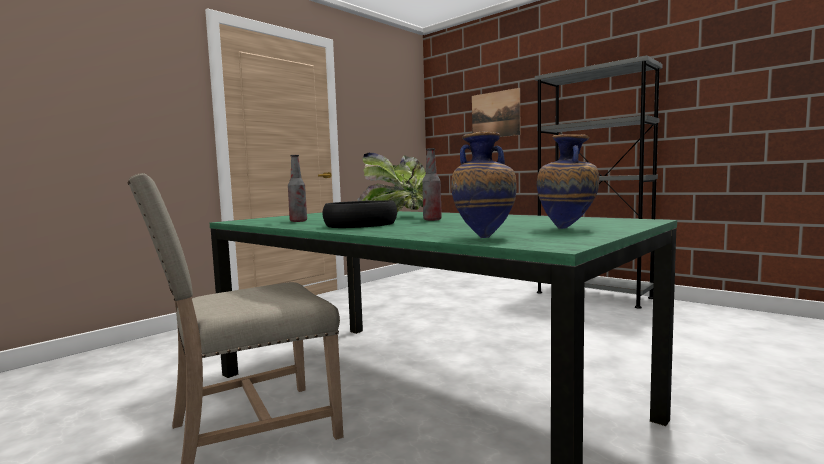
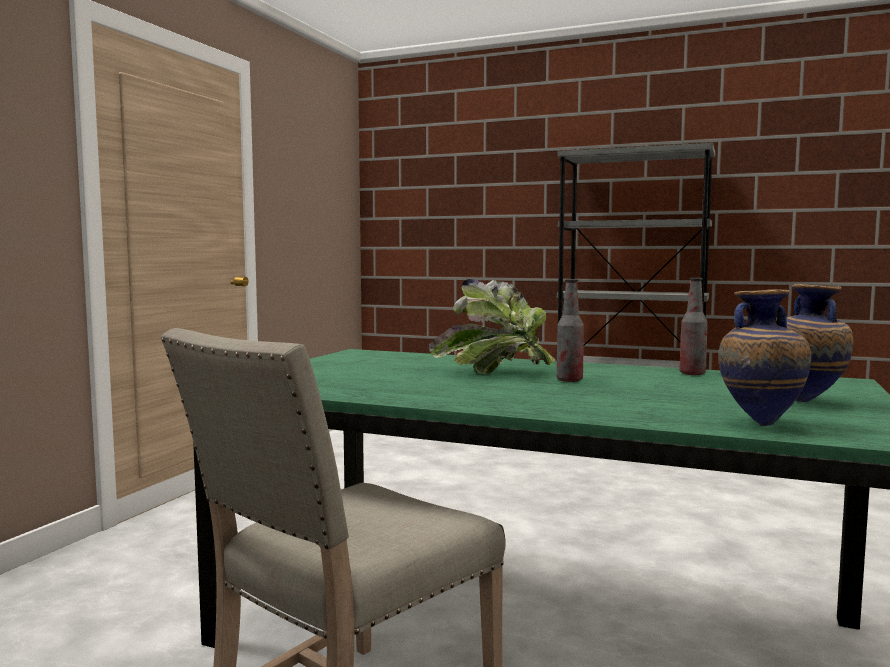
camera: 20 degrees left, 0 degrees up
bottle [288,155,307,222] -> bottle moved to [679,278,708,375]
black bowl [323,200,397,228] -> none
picture [472,88,520,137] -> none

